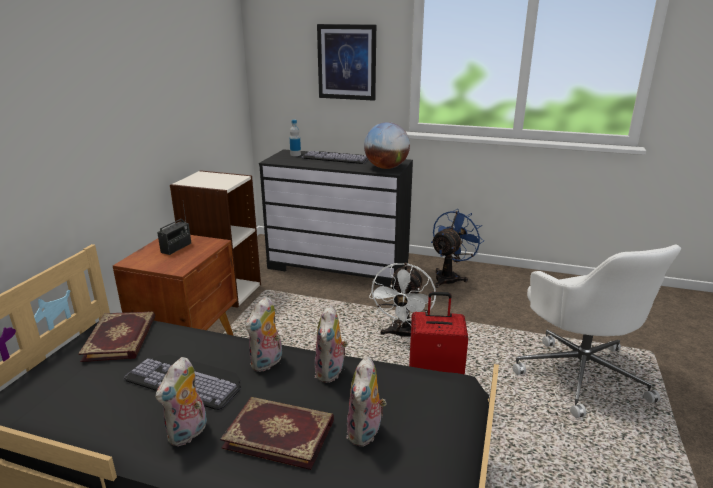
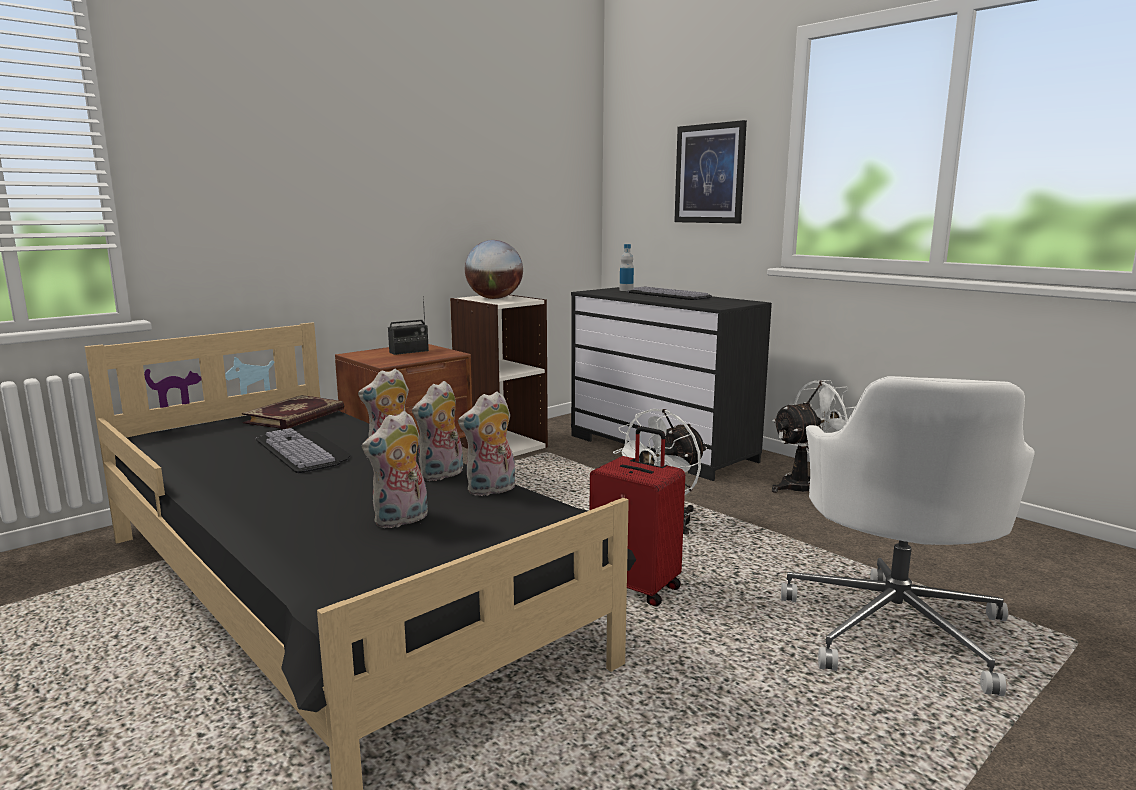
camera: 30 degrees right, 10 degrees down
plush toy [156,357,207,446] -> plush toy moved to [458,391,515,497]
book [220,397,334,470] -> none
globe [364,122,410,169] -> globe moved to [465,240,523,299]
blue fan [431,209,484,288] -> white fan [772,380,855,493]

